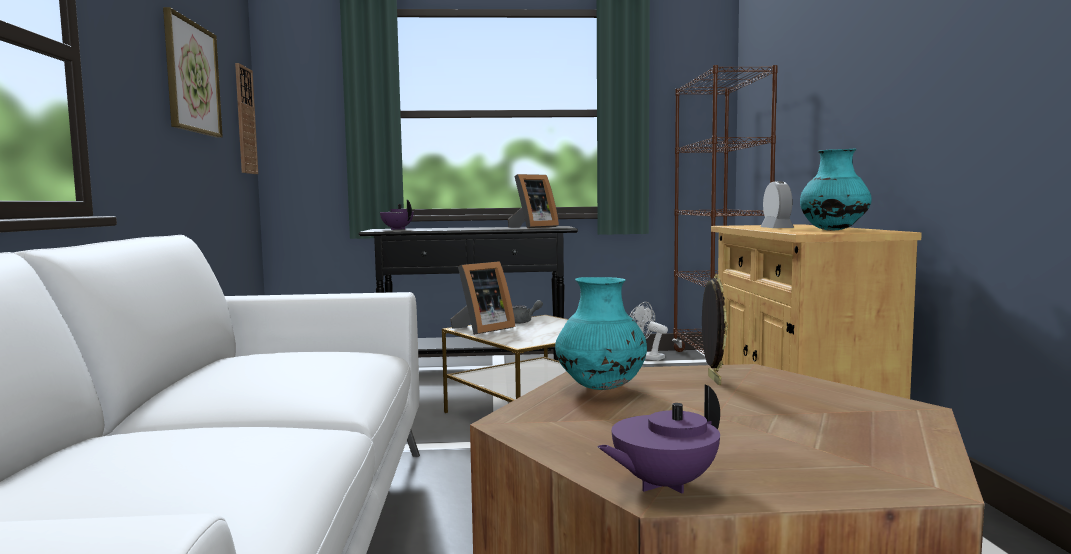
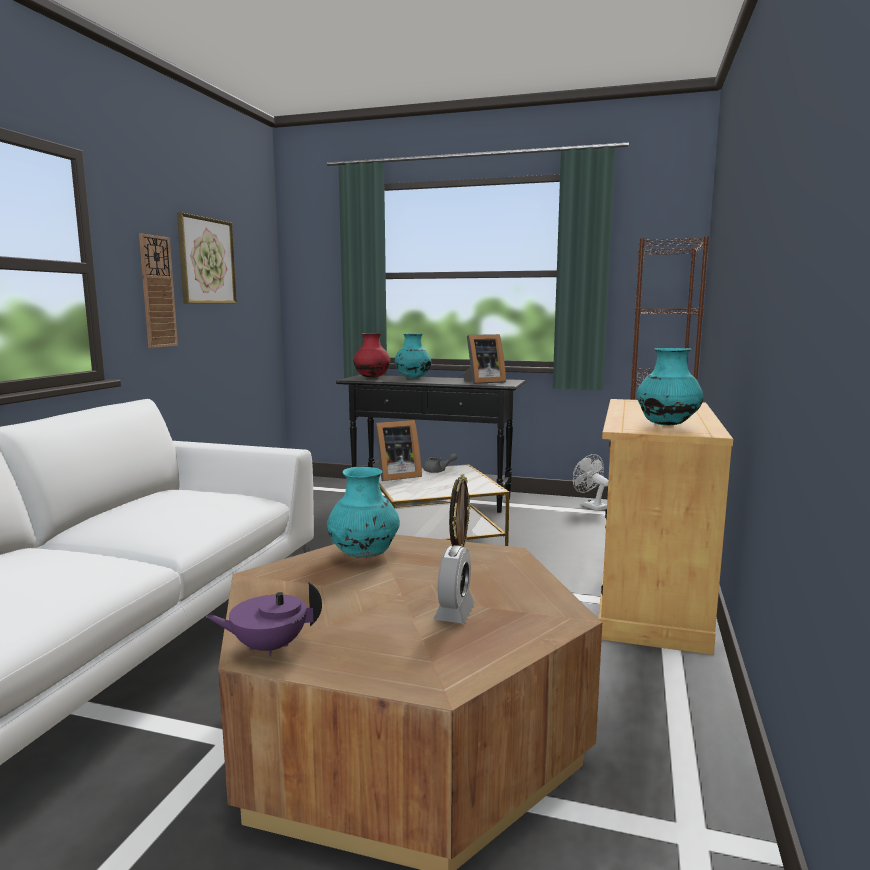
camera: 20 degrees right, 5 degrees up
wall clock [235,63,258,174] -> wall clock moved to [139,233,178,348]
purple teapot [380,200,414,230] -> red vase [353,333,390,378]
alarm clock [760,181,794,228] -> alarm clock moved to [433,545,475,623]
none -> turquoise vase [395,333,431,378]

